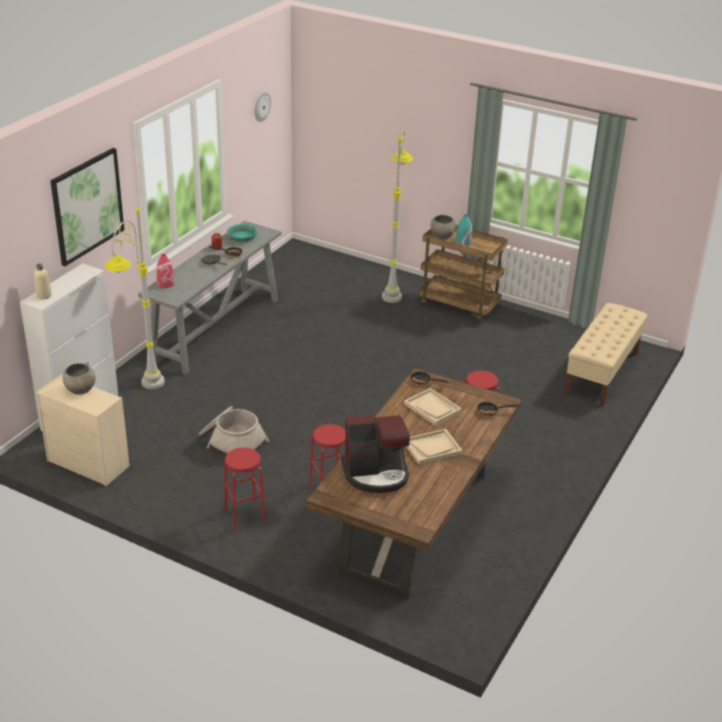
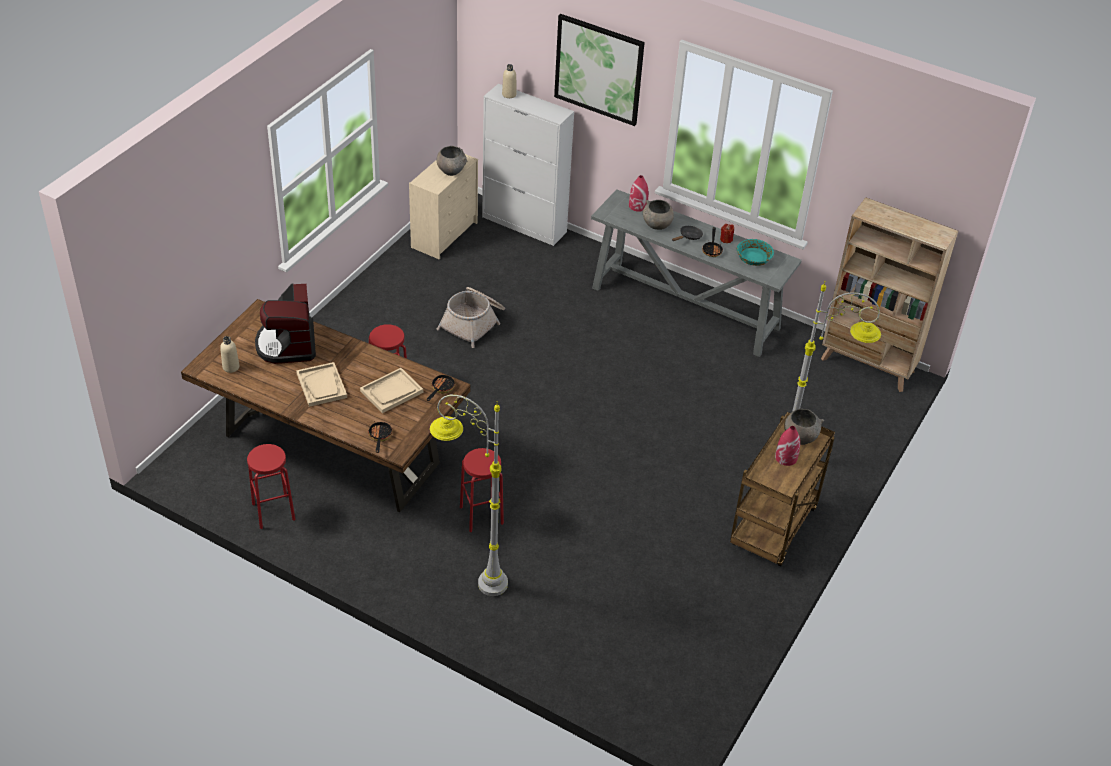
camera: 90 degrees right, 10 degrees up
grey floor lamp [105,206,165,389] -> grey floor lamp moved to [430,395,508,596]
red stool [224,447,266,530] -> red stool moved to [247,444,295,529]
wall clock [255,92,271,122] -> none
turquoise vase [456,215,472,246] -> red vase [775,426,800,466]
beige bench [565,303,648,406] -> none
none -> beige bottle [220,336,240,373]
none -> grey bowl [643,200,674,230]
none -> beige bookcase [821,197,958,392]

